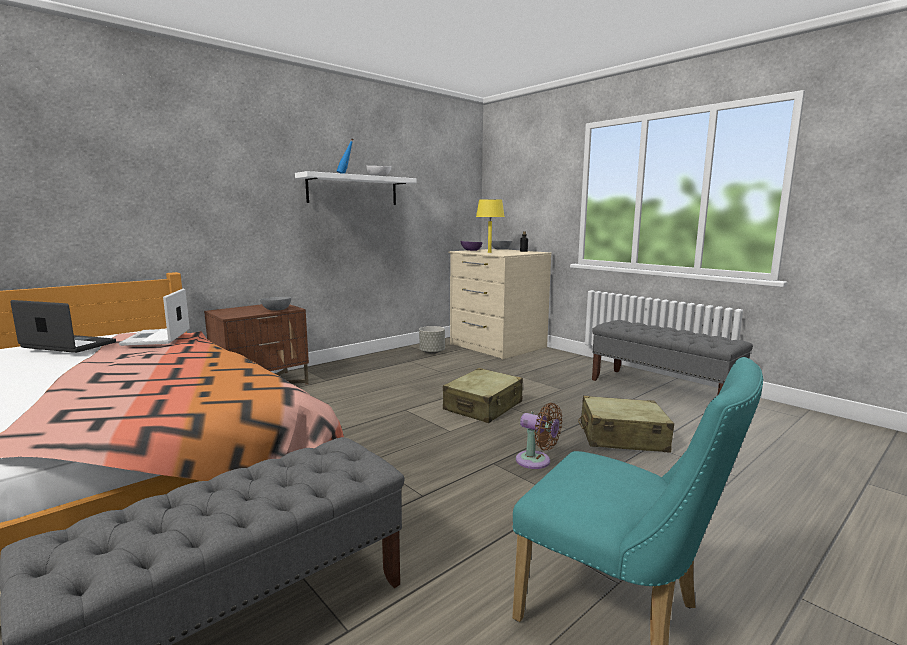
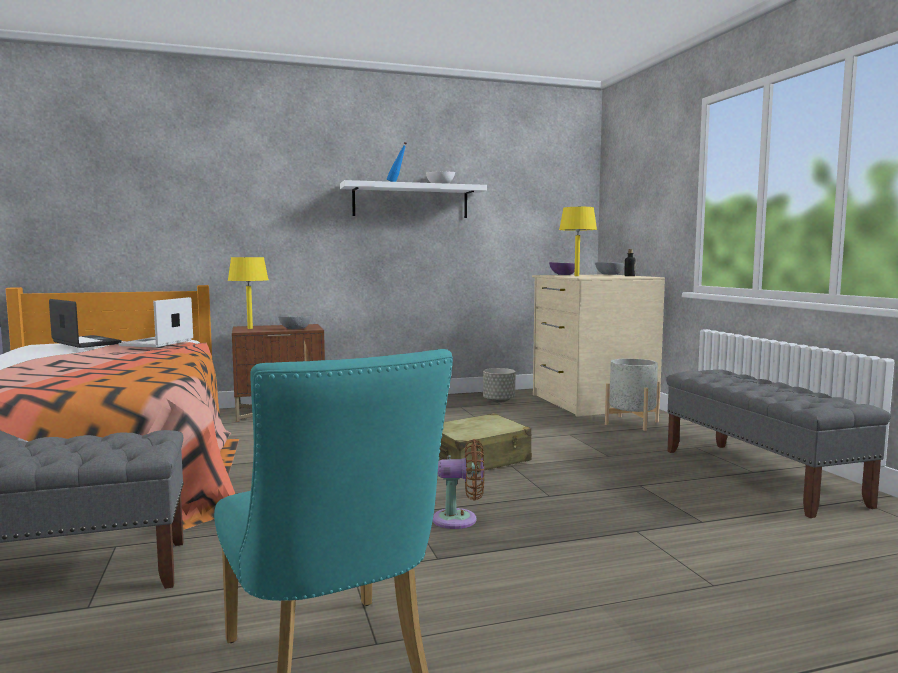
camera: 25 degrees right, 5 degrees down
brown fan [516,403,562,469] -> brown fan turned 60 degrees counterclockwise [433,439,484,529]
beige suitcase [578,396,674,452] -> none
none -> yellow table lamp [228,257,269,329]
none -> grey planter [605,358,660,431]

